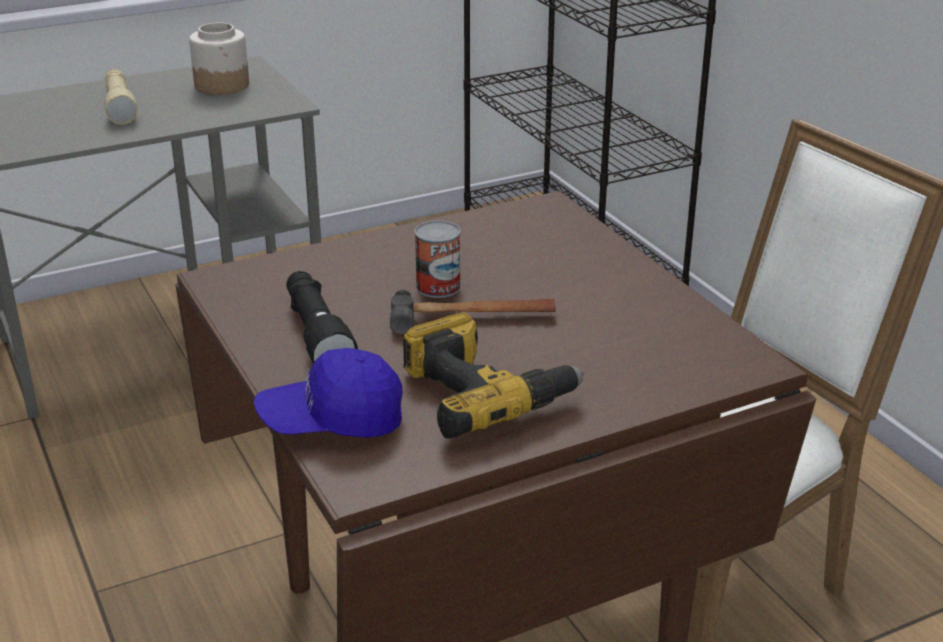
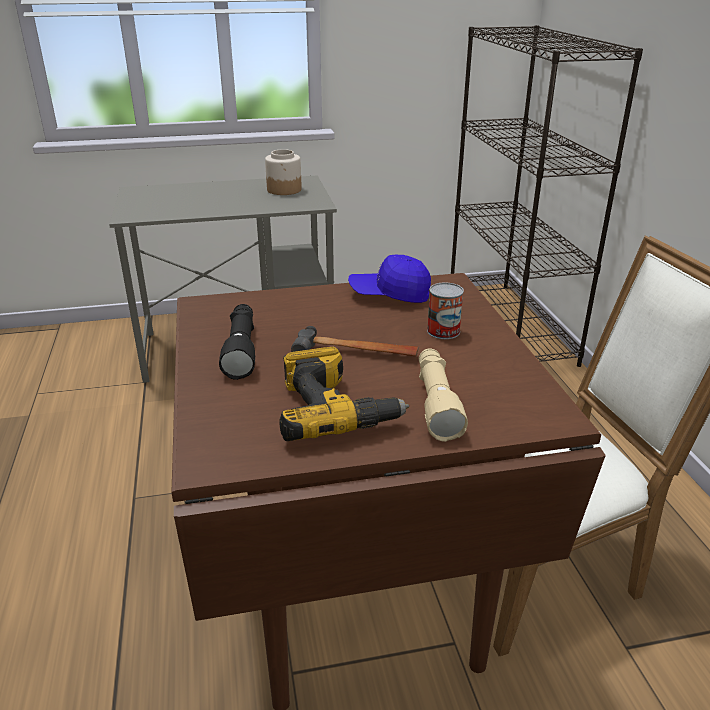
camera: 15 degrees right, 0 degrees up
beige flashlight [104,69,138,125] -> beige flashlight moved to [419,348,468,442]
blue cap [254,348,403,437] -> blue cap moved to [348,255,431,303]
can [414,221,461,298] -> can moved to [427,282,464,339]

